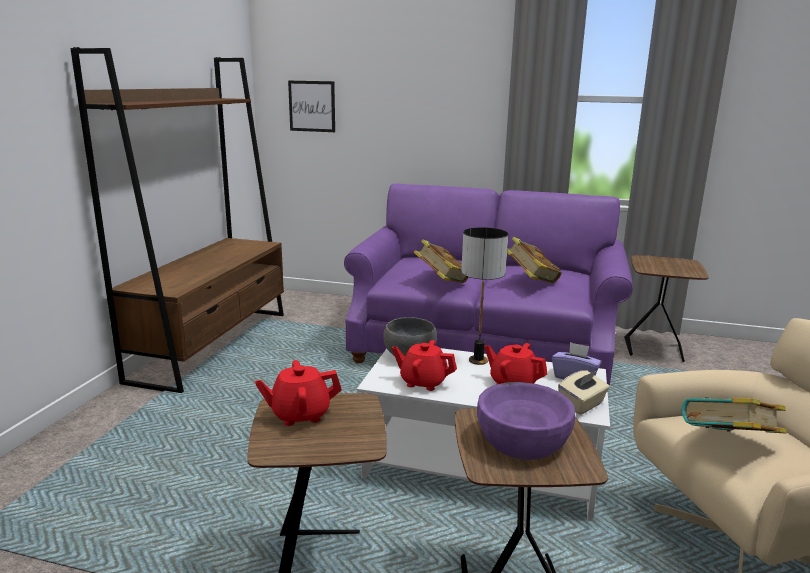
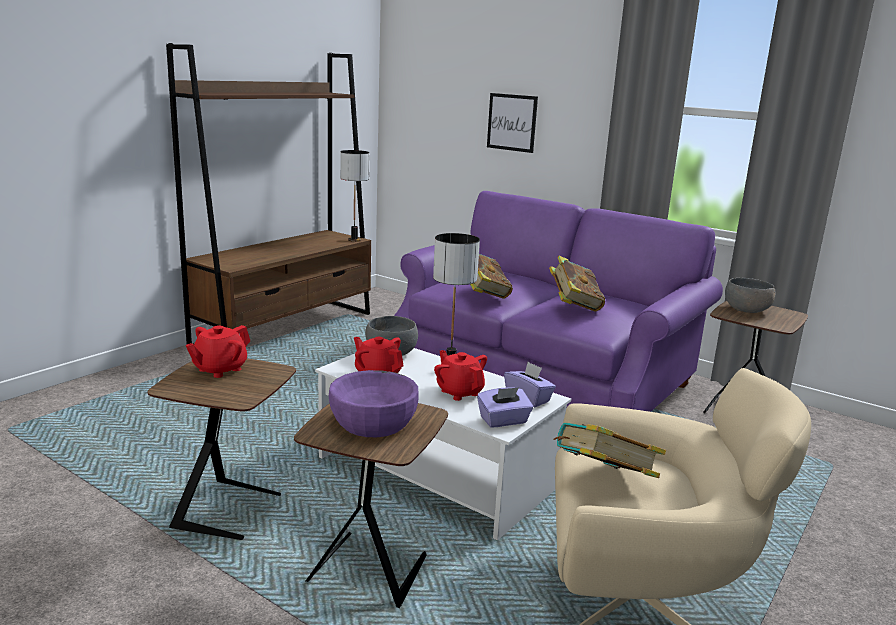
camera: 20 degrees right, 0 degrees up
red teapot [255,360,342,426] -> red teapot turned 60 degrees counterclockwise [186,325,250,378]
picture [288,81,335,132] -> picture moved to [487,93,538,153]
beige tissue box [558,370,610,415] -> purple tissue box [477,387,533,428]
none -> table lamp [340,150,369,242]
none -> grey bowl [725,278,775,313]

